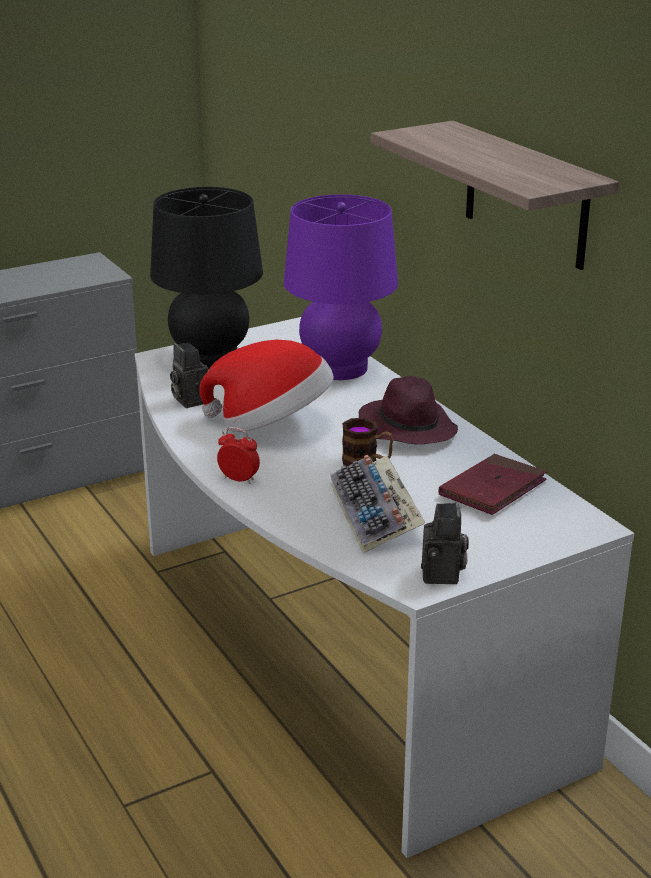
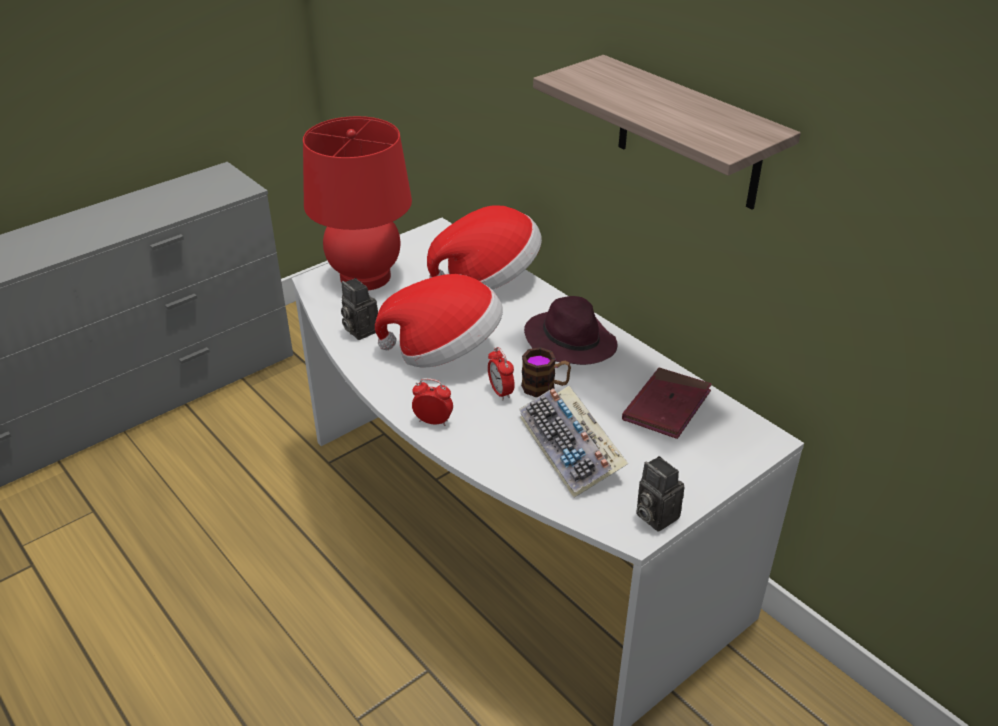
camera: 10 degrees left, 10 degrees up
black table lamp [150,187,263,369] -> red table lamp [303,116,412,291]
purple table lamp [284,194,398,380] -> hat [427,205,542,290]
camera [421,501,469,584] -> camera turned 150 degrees clockwise [636,456,684,531]
none -> alarm clock [488,347,515,400]

